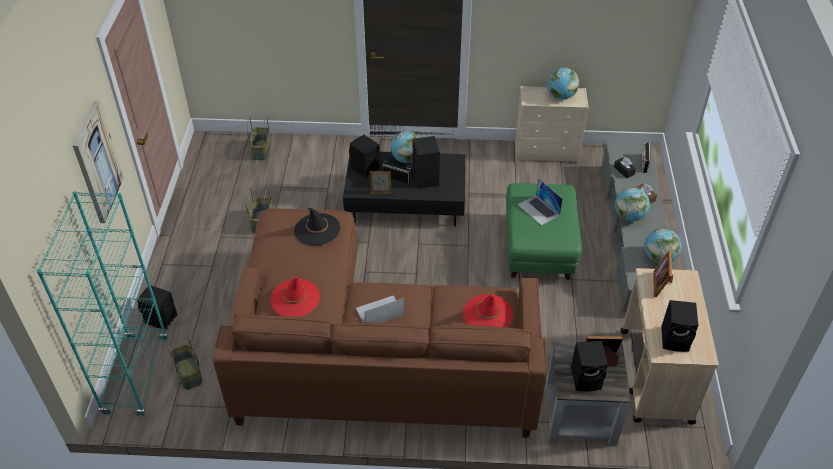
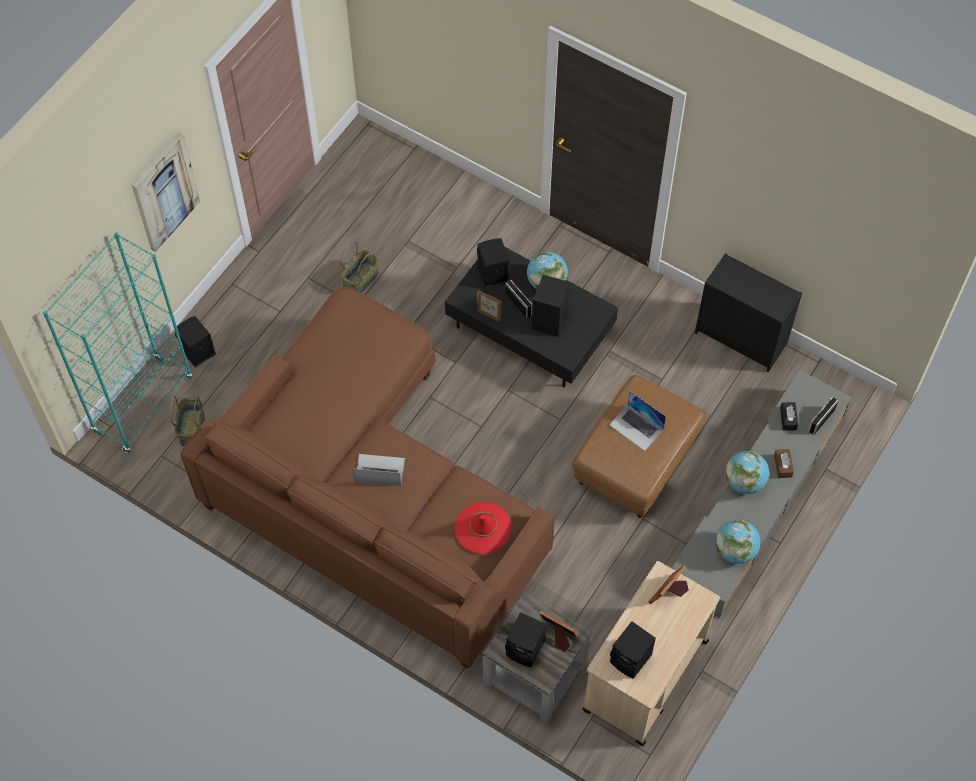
camera: 30 degrees right, 15 degrees up
basket [247,118,271,160] -> none
red hat [270,277,320,317] -> none
black hat [294,208,340,245] -> none
green ottoman [506,183,582,280] -> brown ottoman [572,375,706,518]
beige dresser [515,86,589,164] -> black dresser [695,253,802,372]
laptop [518,178,563,226] -> laptop turned 45 degrees counterclockwise [609,391,666,451]
globe [547,67,579,100] -> none

